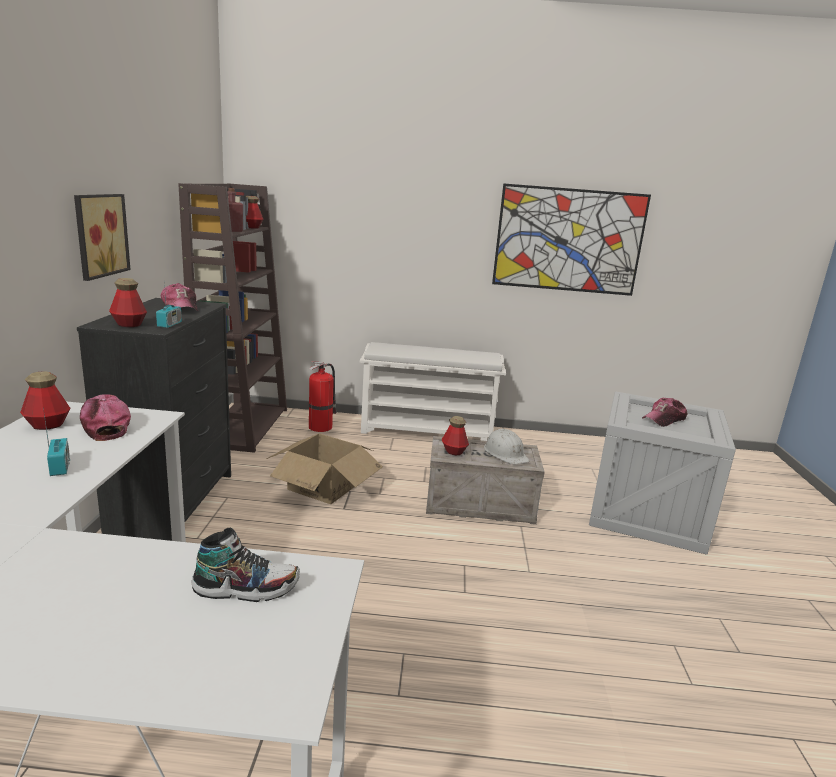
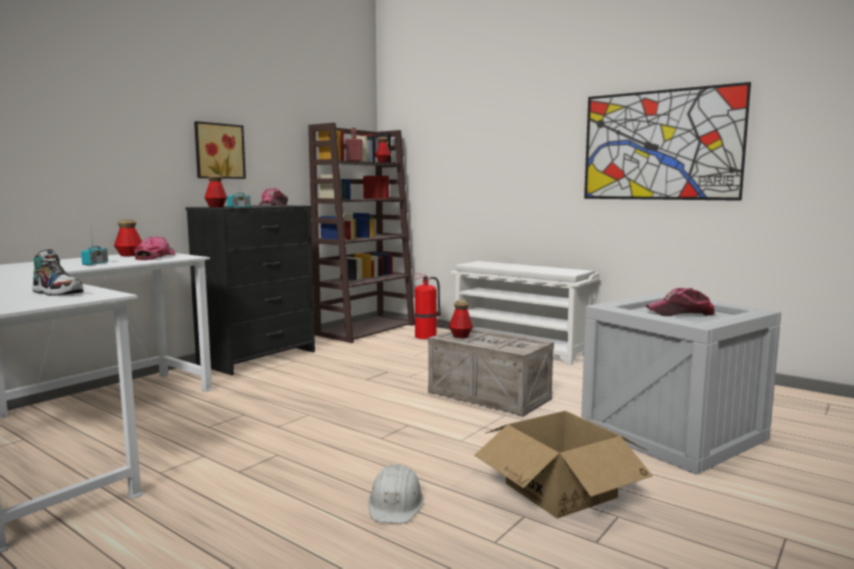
camera: 35 degrees right, 10 degrees down
cardboard box [267,434,383,504] -> cardboard box moved to [474,411,653,518]
white hard hat [484,429,529,465] -> white hard hat moved to [368,464,424,524]

